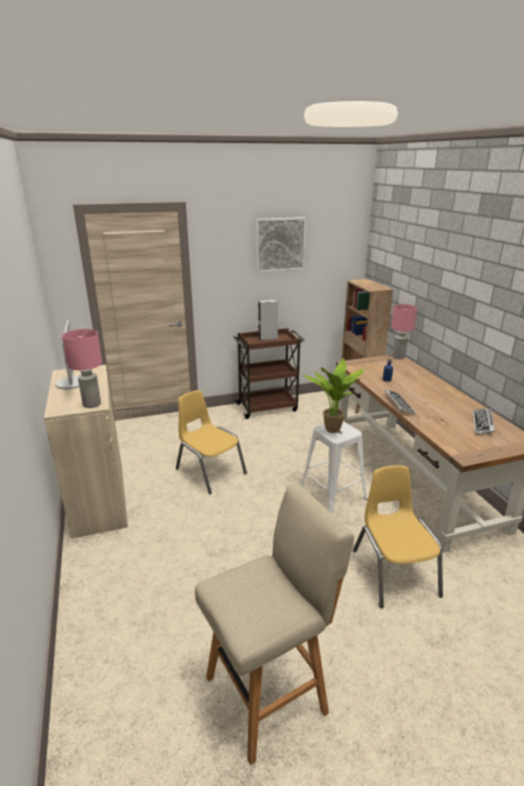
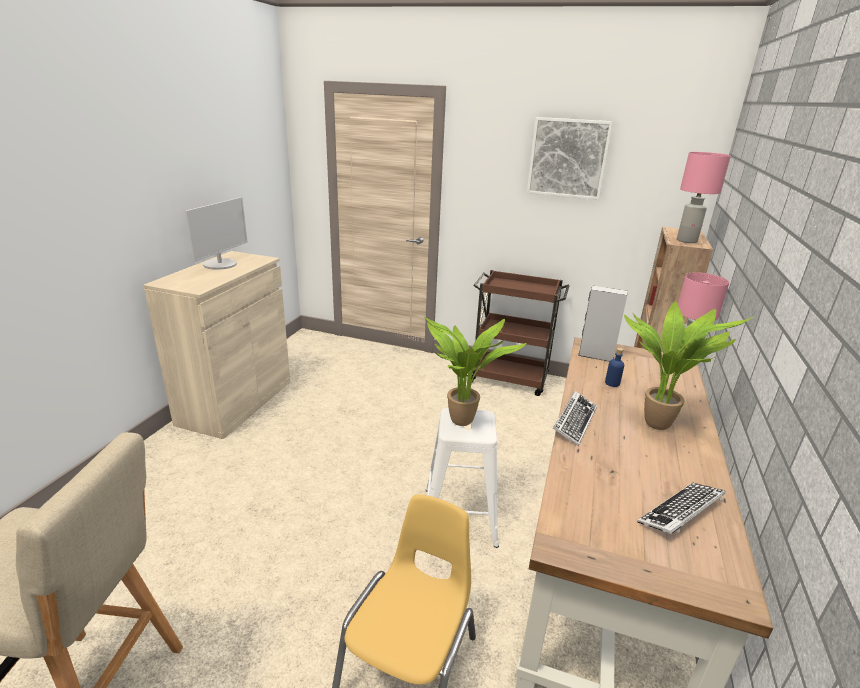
camera: 35 degrees right, 0 degrees up
pink table lamp [62,329,102,408] -> pink table lamp moved to [677,152,731,243]
yellow chair [176,390,247,494] -> none
grey speaker [258,300,278,341] -> grey speaker moved to [578,286,628,362]
none -> potted plant [624,301,754,430]

